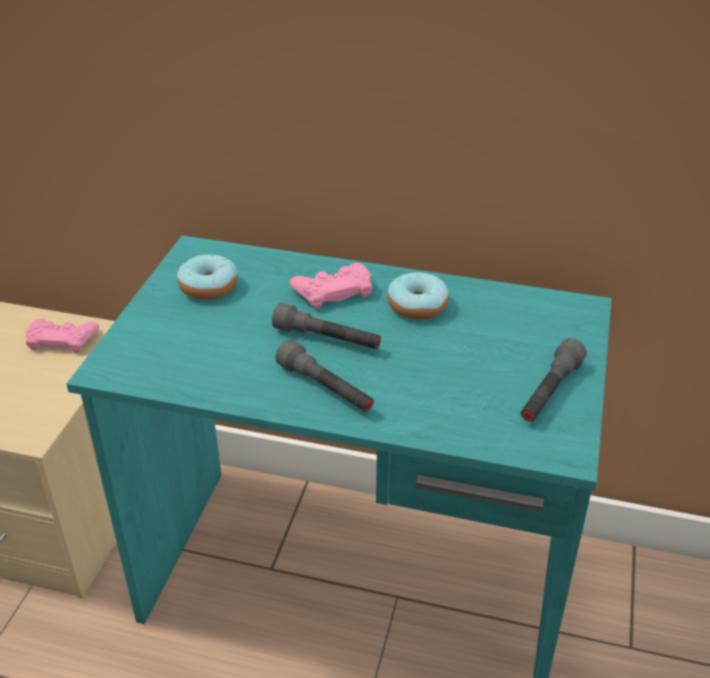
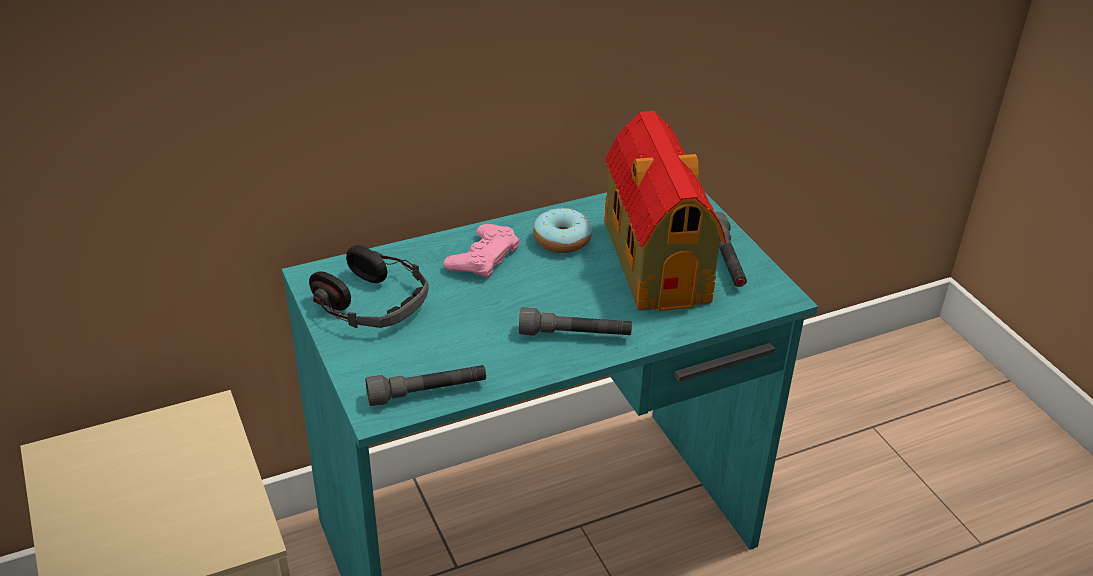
camera: 40 degrees left, 0 degrees up
pink game controller [26,318,99,353] -> none
donut [177,254,238,300] -> headphones [309,245,428,329]
grey flashlight [272,303,381,349] -> grey flashlight moved to [365,365,486,406]
none -> toy house [605,111,726,311]

